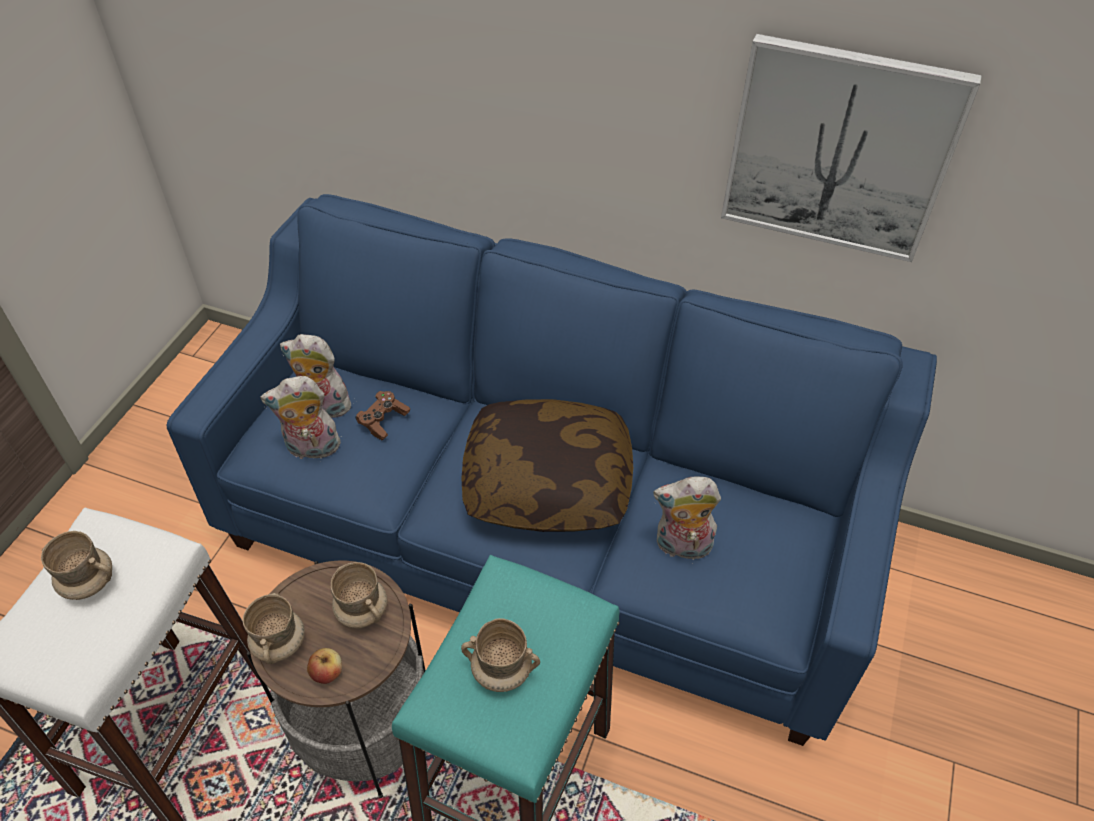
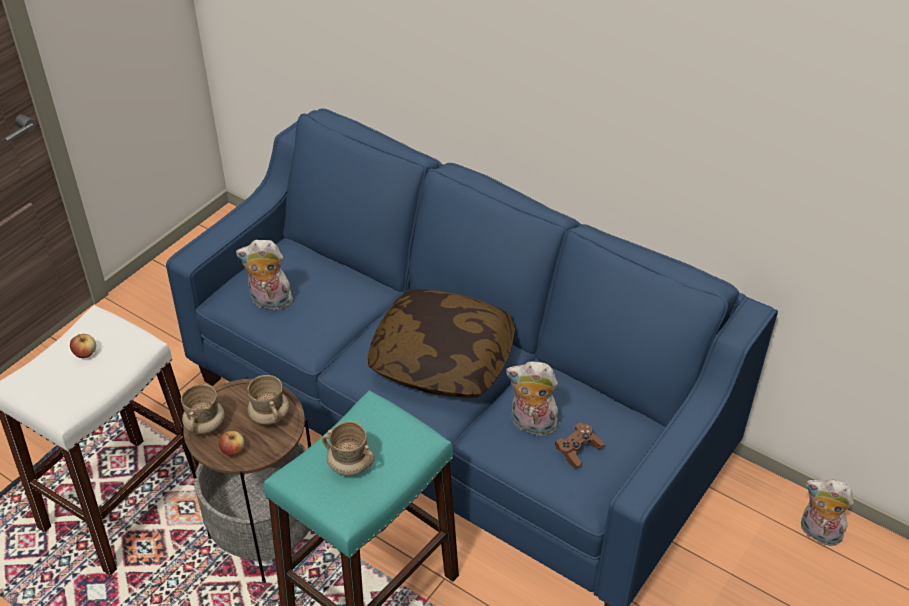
camera: 15 degrees right, 5 degrees down
beige mug [41,531,112,600] -> apple [70,334,96,358]
plush toy [280,334,354,418] -> plush toy moved to [801,479,854,546]
brown game controller [355,391,410,441] -> brown game controller moved to [555,422,605,469]
picture [721,34,982,262] -> none

